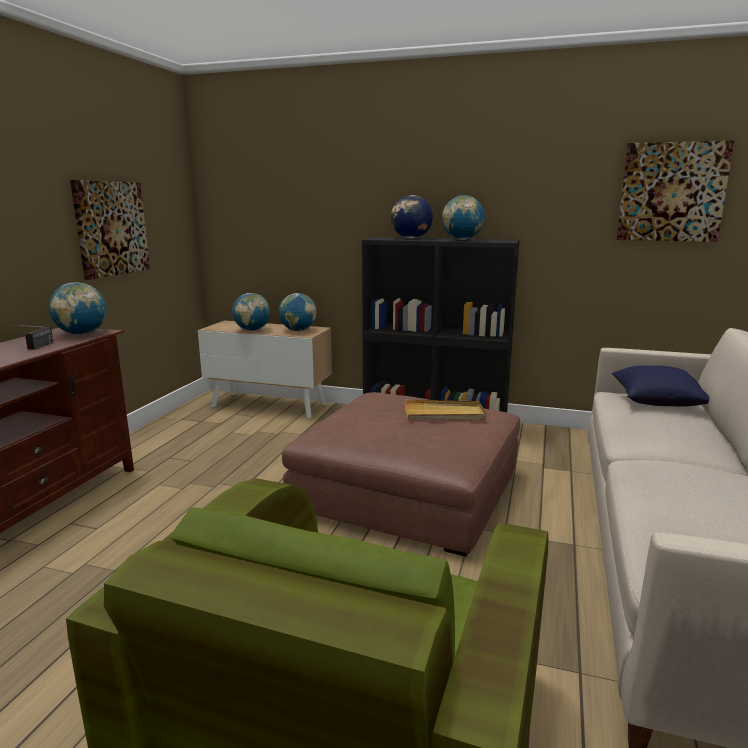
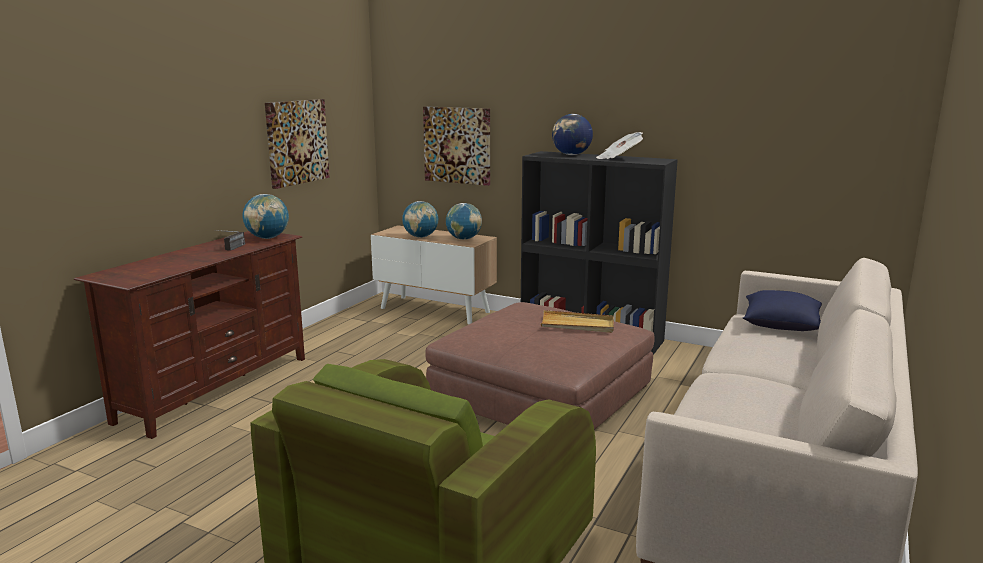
camera: 10 degrees right, 0 degrees up
globe [442,195,485,240] -> newspaper [596,132,643,159]
picture [616,140,735,242] -> picture moved to [423,106,490,186]

